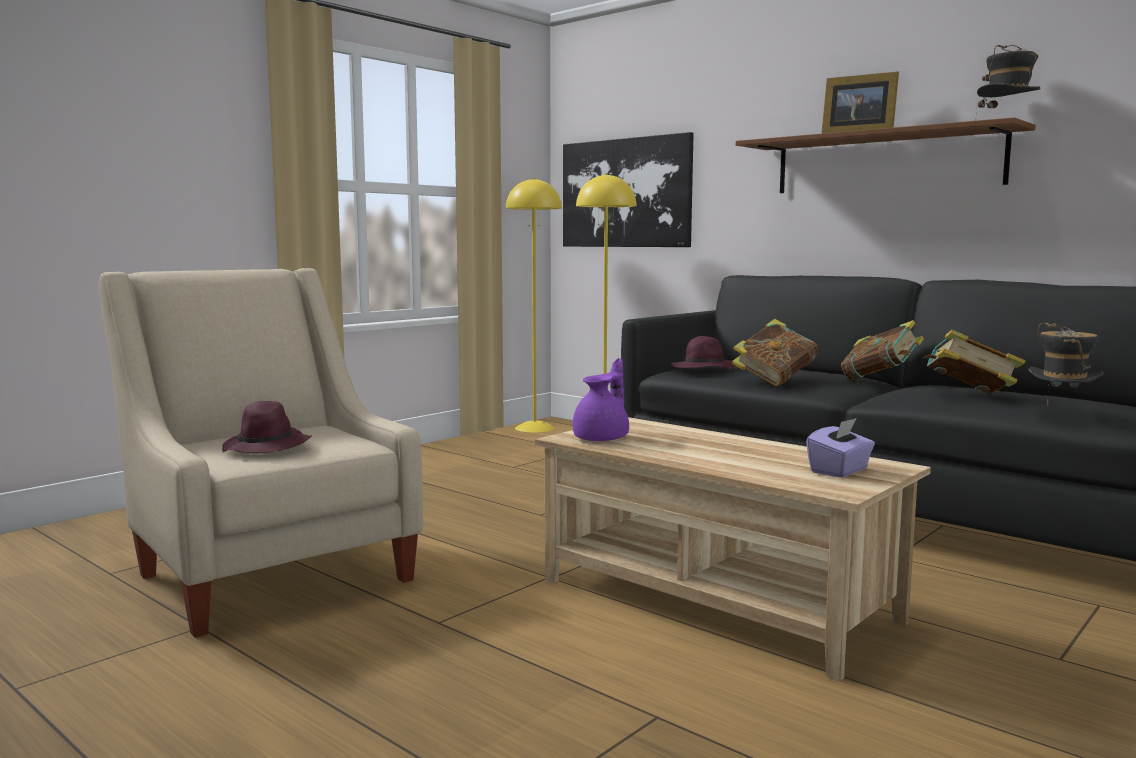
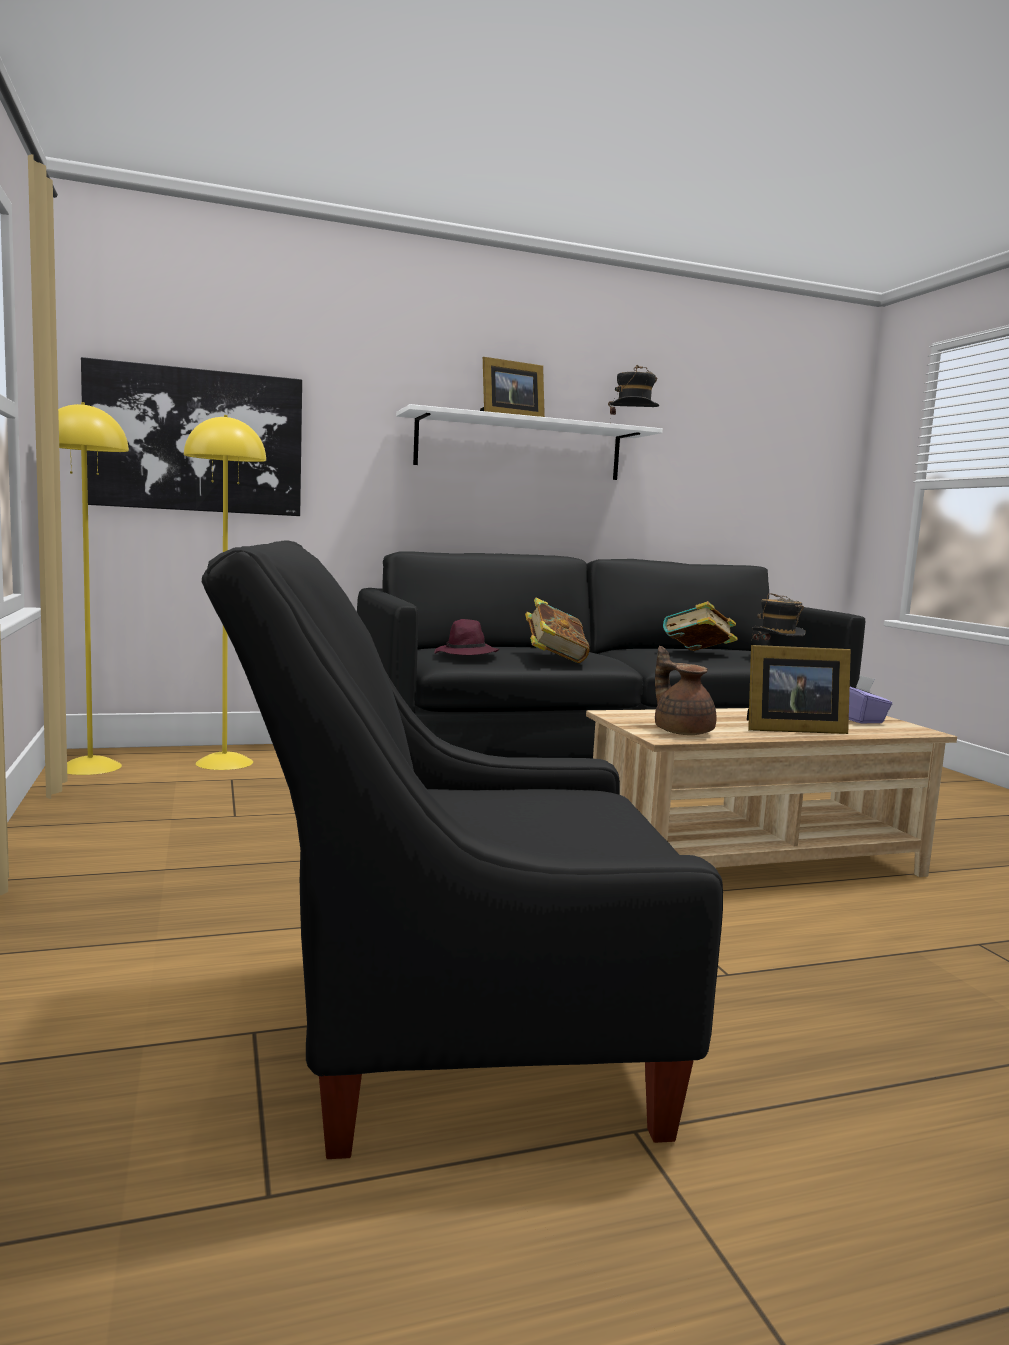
camera: 60 degrees left, 0 degrees up
beige armchair [98,268,423,638] -> black armchair [202,541,723,1159]
purple hat [222,401,312,453] -> none
purple teapot [573,358,629,441] -> brown teapot [655,646,716,735]
brown shelf [736,117,1036,193] -> white shelf [396,404,663,480]
book [841,320,924,380] -> none
none -> picture frame [747,645,851,734]

